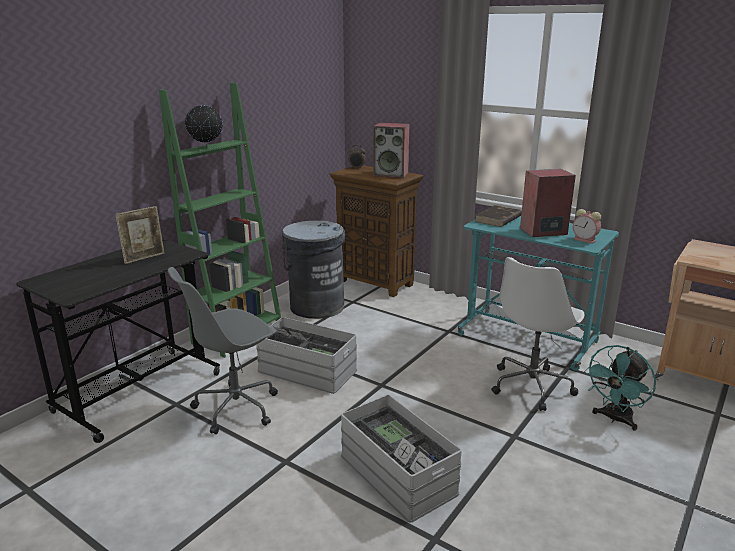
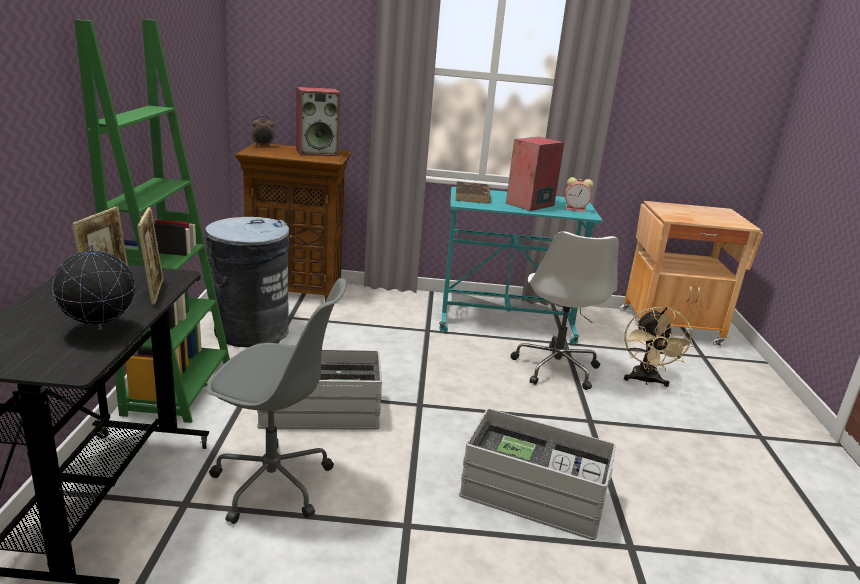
camera: 35 degrees left, 0 degrees up
grey office chair [168,267,278,434] -> grey office chair turned 105 degrees counterclockwise [206,278,347,524]
globe [185,101,223,147] -> globe moved to [53,243,135,330]
turquoise fan [584,345,656,430] -> beige fan [624,307,694,387]
none -> picture frame [137,207,164,305]

